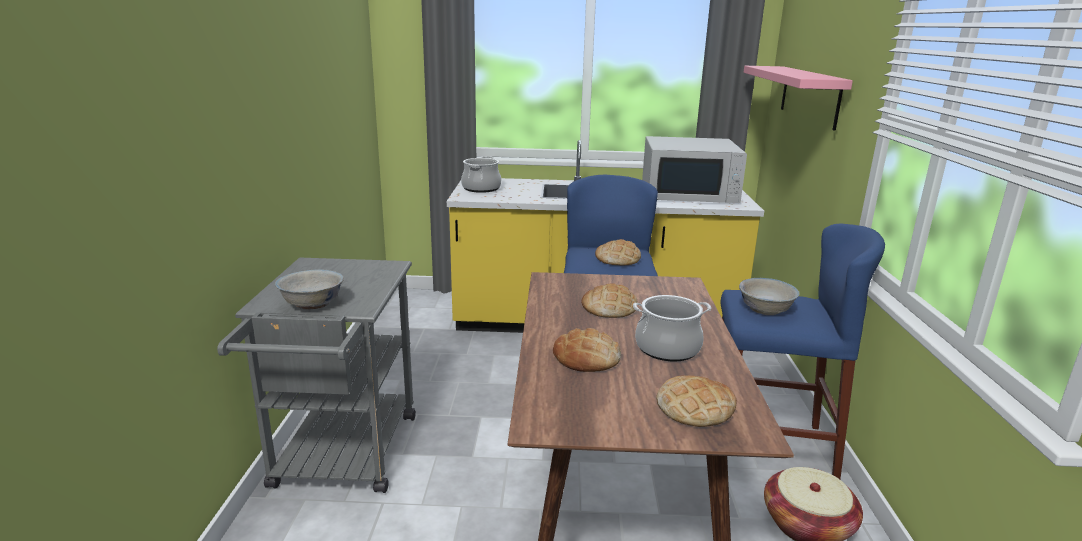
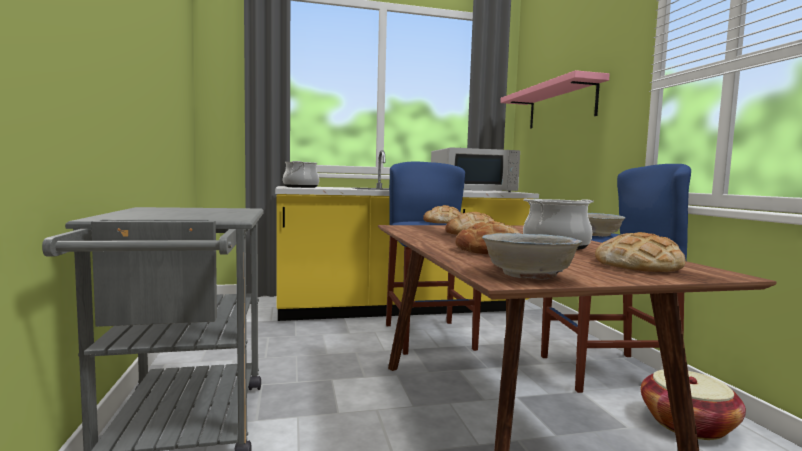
camera: 15 degrees left, 15 degrees down
white bowl [275,269,344,310] -> white bowl moved to [482,233,582,280]

